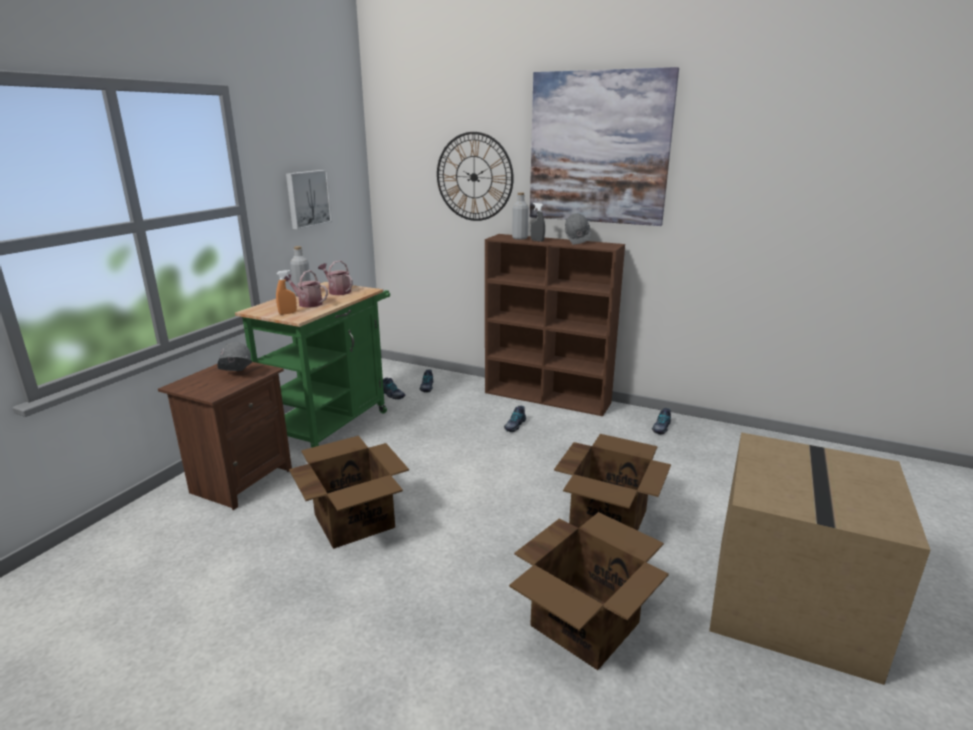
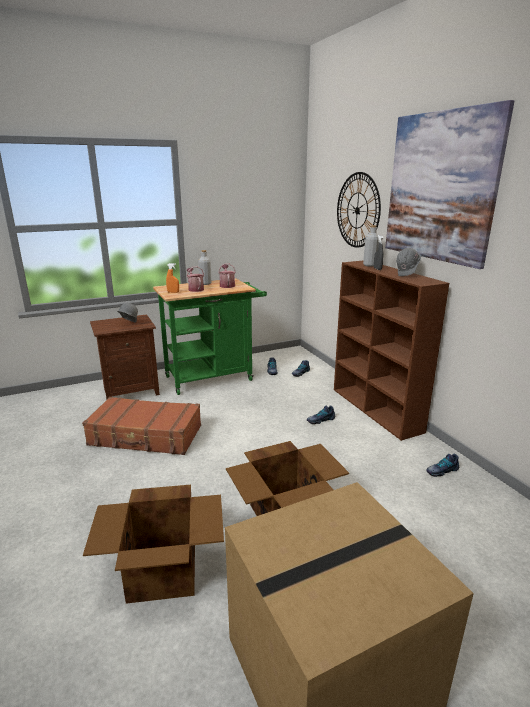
camera: 40 degrees right, 0 degrees up
picture [286,170,332,230] -> none
cardboard box [289,436,409,549] -> brown suitcase [82,397,201,455]

